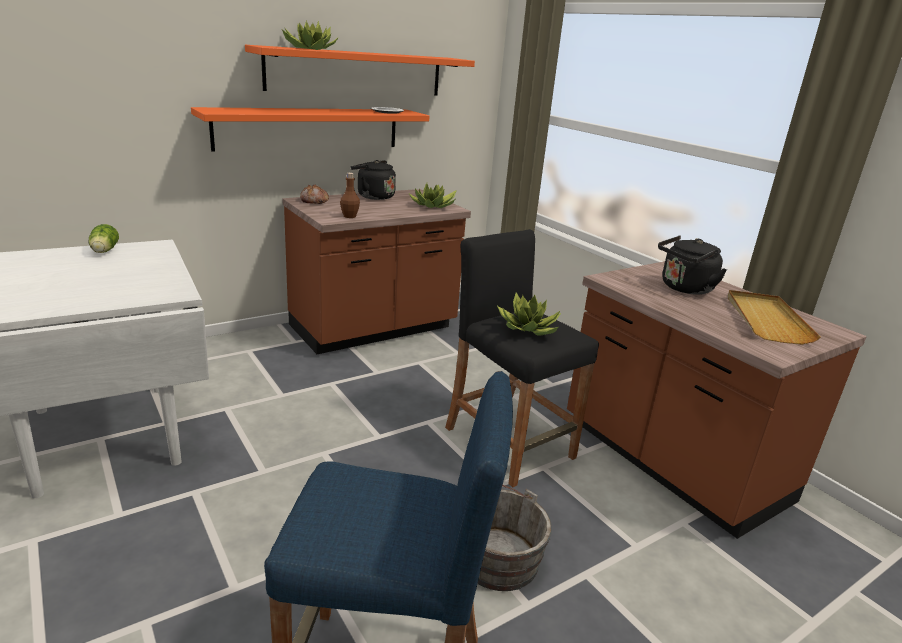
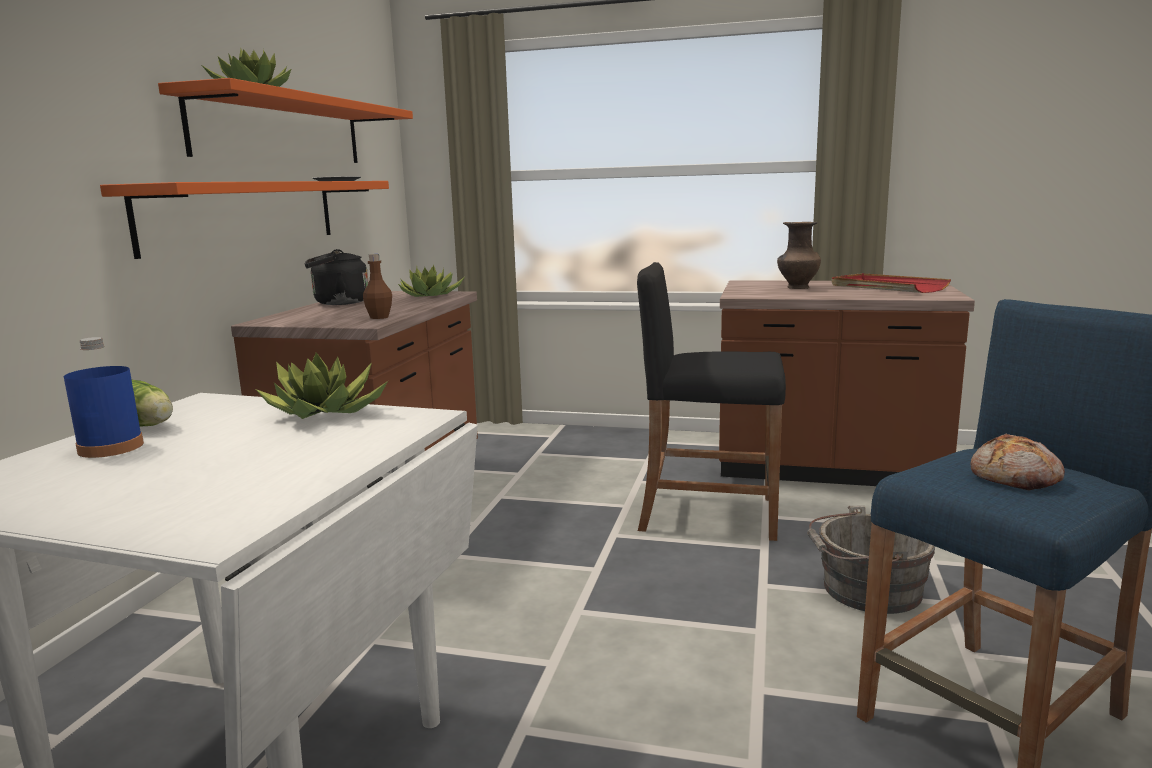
camera: 40 degrees left, 10 degrees down
bread [300,185,329,204] -> bread moved to [970,434,1065,490]
potted plant [497,292,561,335] -> potted plant moved to [256,352,388,419]
black kettle [658,235,727,295] -> brown vase [777,222,821,289]
beige tray [728,290,821,344] -> red tray [831,273,951,293]
none -> blue bottle [64,337,144,458]

